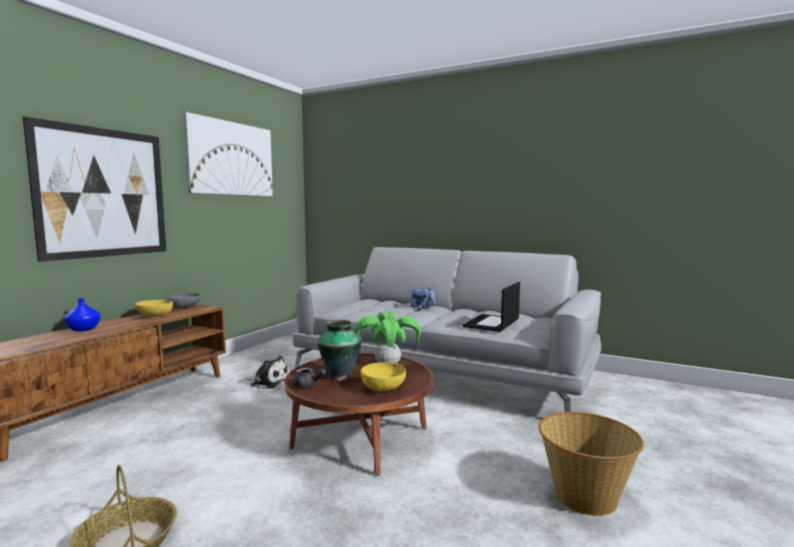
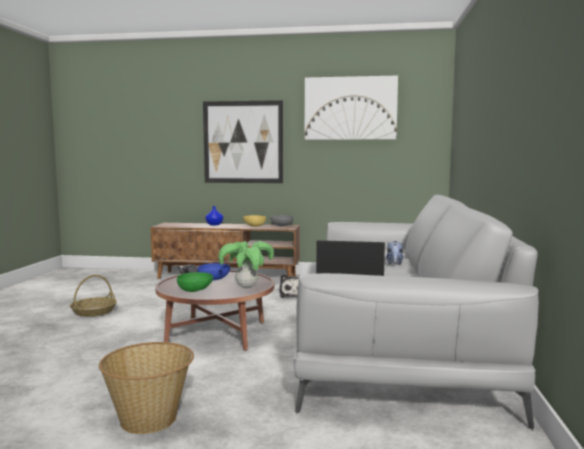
camera: 70 degrees right, 0 degrees up
vase [317,320,362,381] -> blue bowl [198,263,230,281]
yellow bowl [361,362,406,391] -> green bowl [177,272,213,292]

